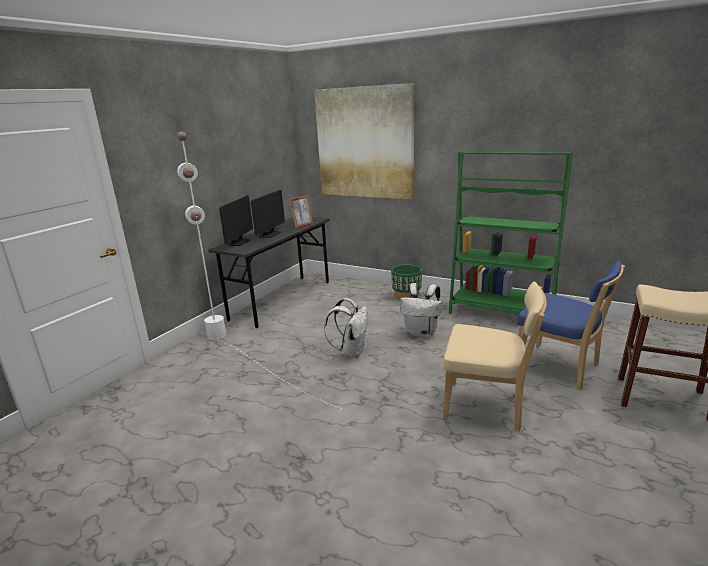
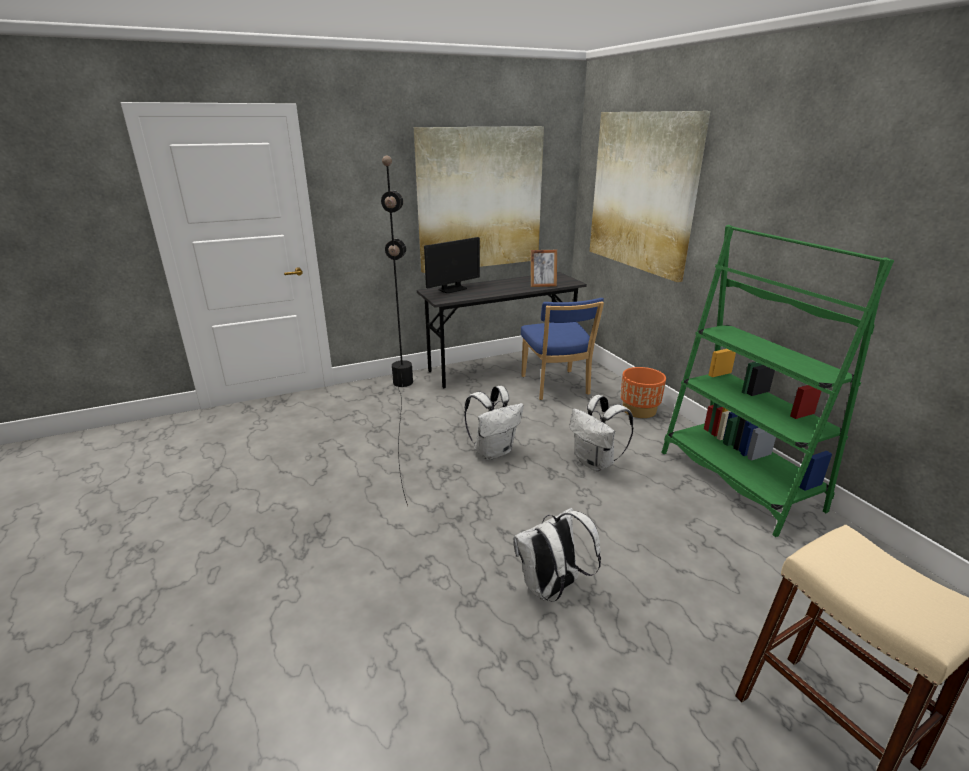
camera: 35 degrees right, 5 degrees up
white floor lamp [177,132,341,409] -> black floor lamp [381,155,413,506]
monitor [251,190,285,238] -> none
green planter [391,264,422,300] -> orange planter [621,367,666,418]
beige chair [443,282,547,431] -> white backpack [513,508,601,602]
blue chair [517,260,625,389] -> blue chair moved to [521,298,604,400]
none -> picture [414,126,544,273]

